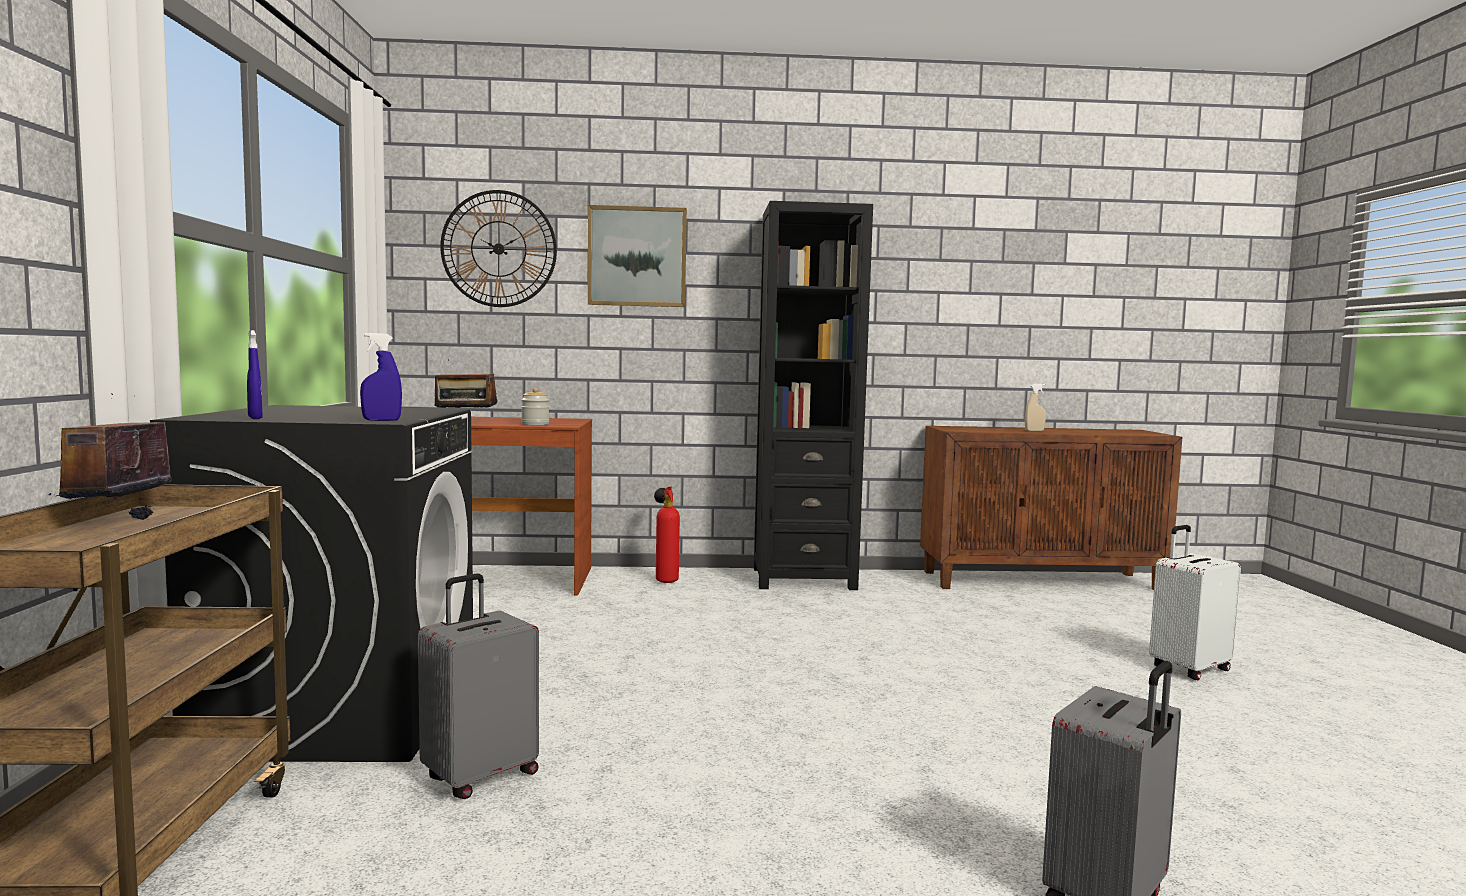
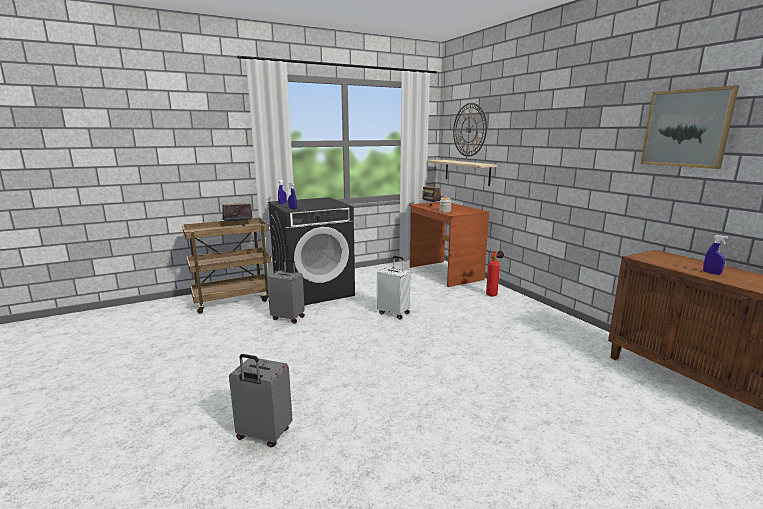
camera: 65 degrees right, 10 degrees up
picture [588,205,687,307] -> picture moved to [641,85,739,169]
black bookcase [754,201,873,590] -> none
beige spray bottle [1025,384,1046,431] -> blue spray bottle [703,235,728,275]
white suitcase [1149,525,1241,680] -> white suitcase moved to [377,256,411,319]
none -> beige shelf [427,160,497,186]

